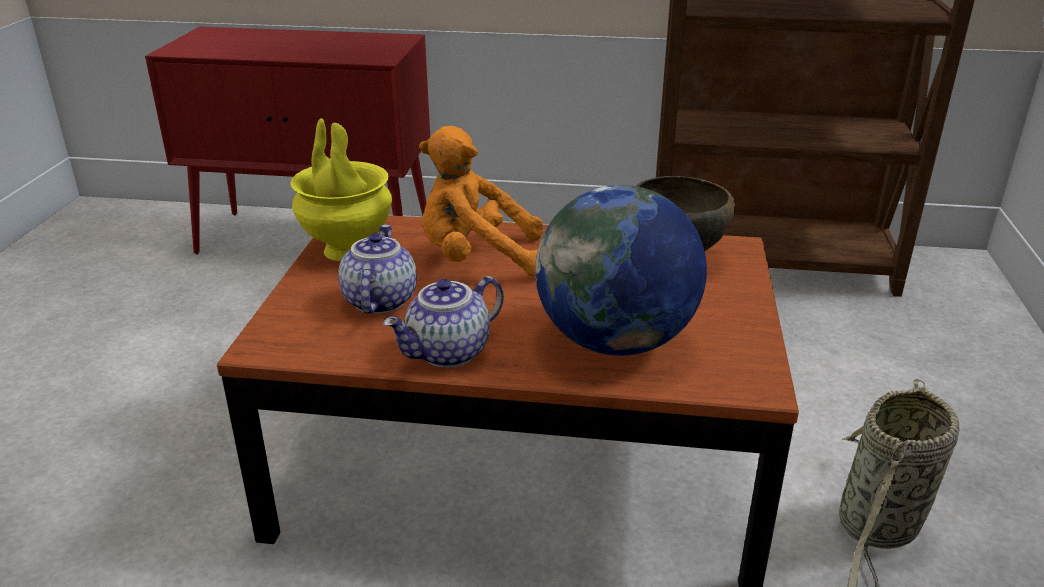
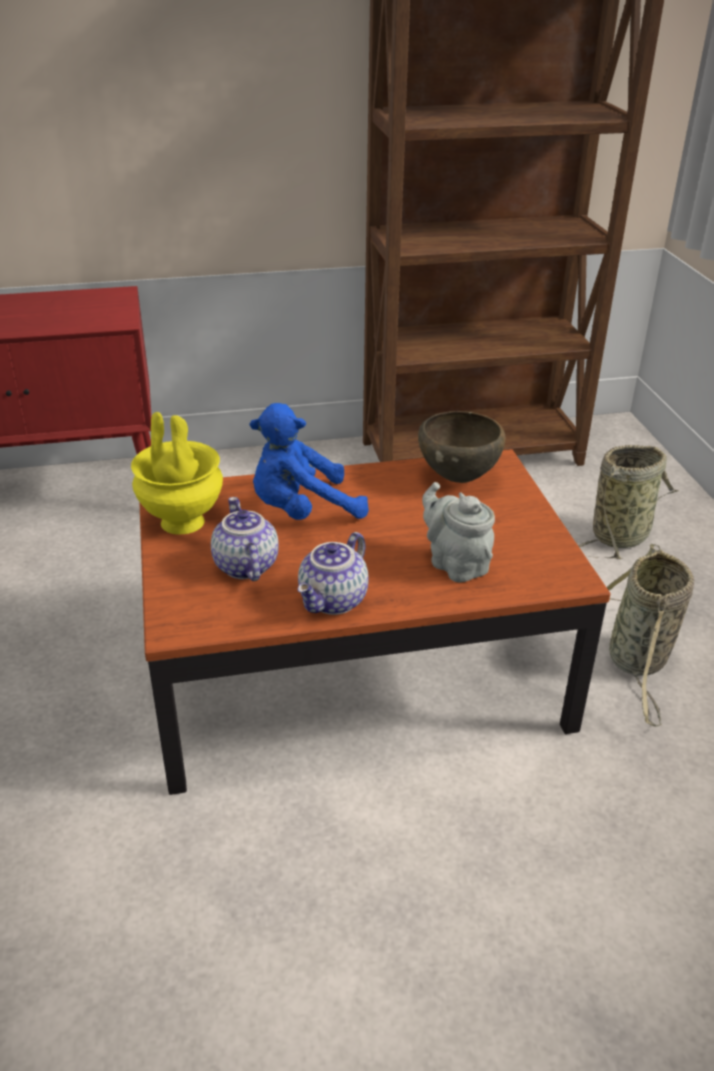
camera: 20 degrees left, 5 degrees up
orange plush toy [419,126,543,277] -> blue plush toy [250,403,369,520]
globe [535,185,707,356] -> grey teapot [422,482,495,582]
none -> basket [579,445,678,559]

